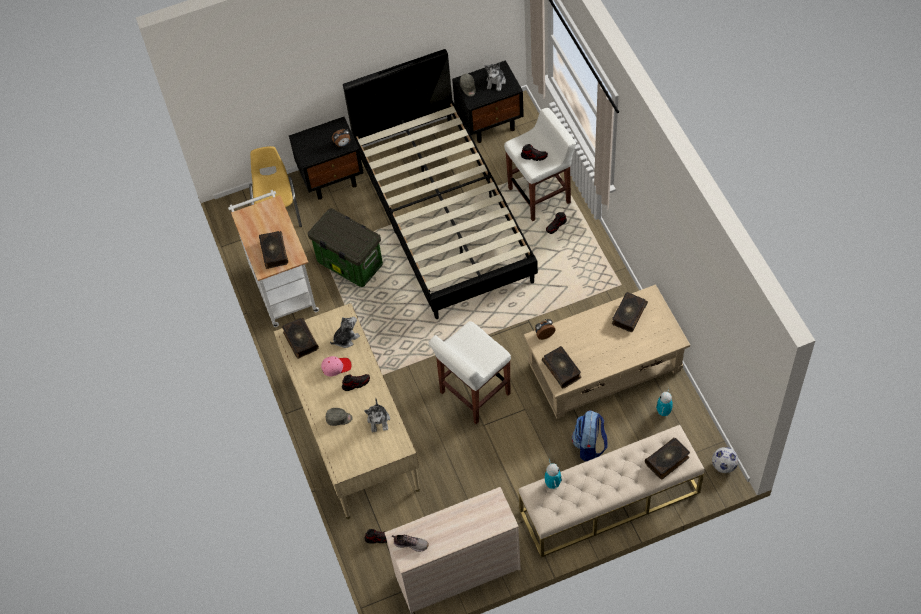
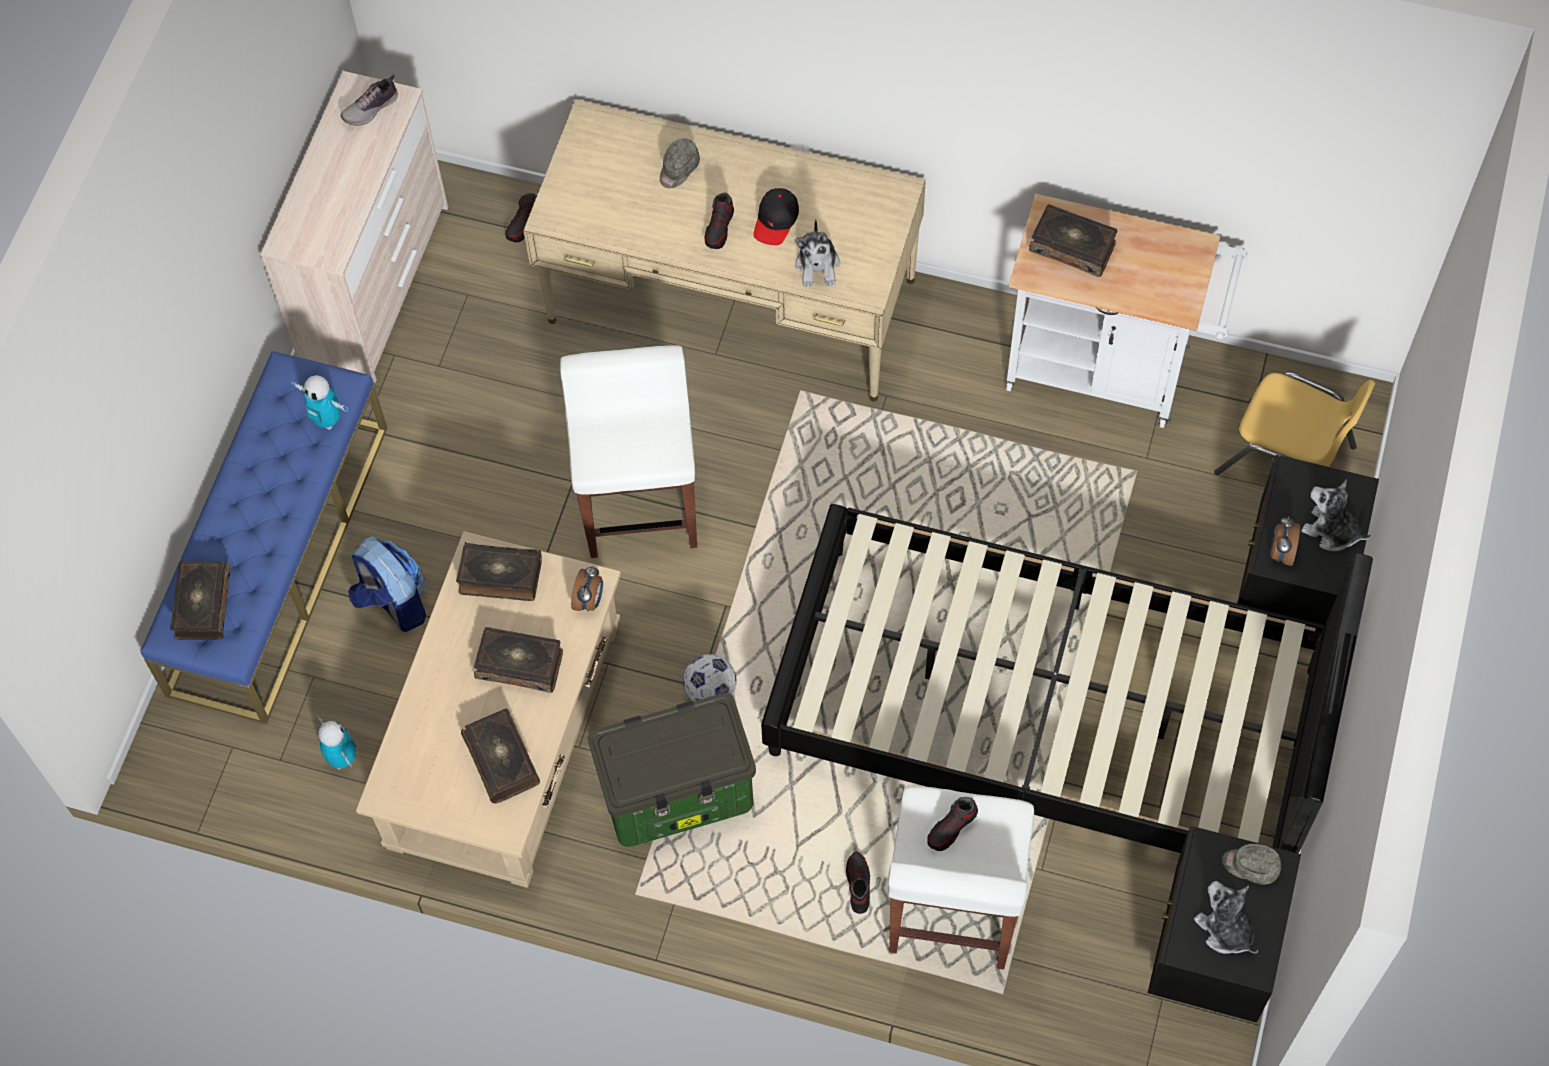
camera: 125 degrees right, 5 degrees up
book [282,318,319,359] -> book moved to [474,627,563,693]
storage box [308,208,383,287] -> storage box moved to [587,692,756,847]
pink cap [321,356,352,376] -> black cap [754,188,799,245]
plush toy [364,398,390,432] -> plush toy moved to [1301,480,1372,551]
beige bench [519,425,705,557] -> blue bench [141,351,387,724]
football [712,447,738,473] -> football moved to [683,654,737,701]

